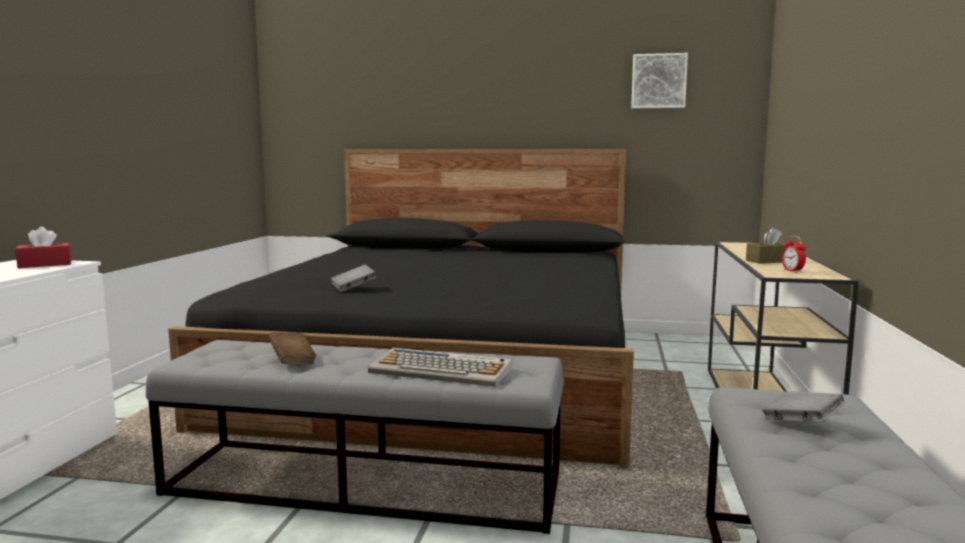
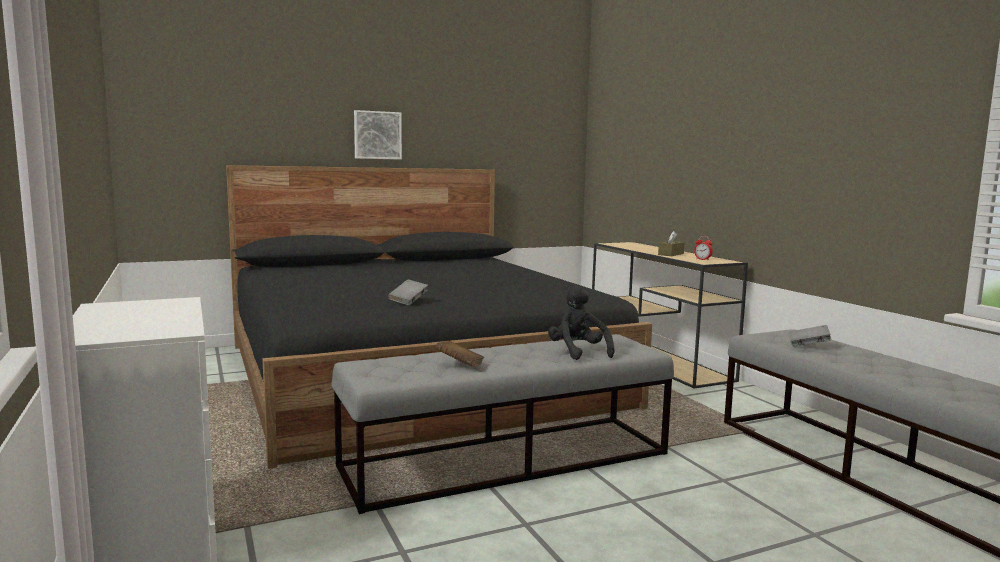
camera: 35 degrees left, 0 degrees up
red tissue box [15,227,71,268] -> none
keyboard [368,348,513,387] -> black plush toy [548,286,615,360]
picture [631,53,688,108] -> picture moved to [354,110,402,159]

